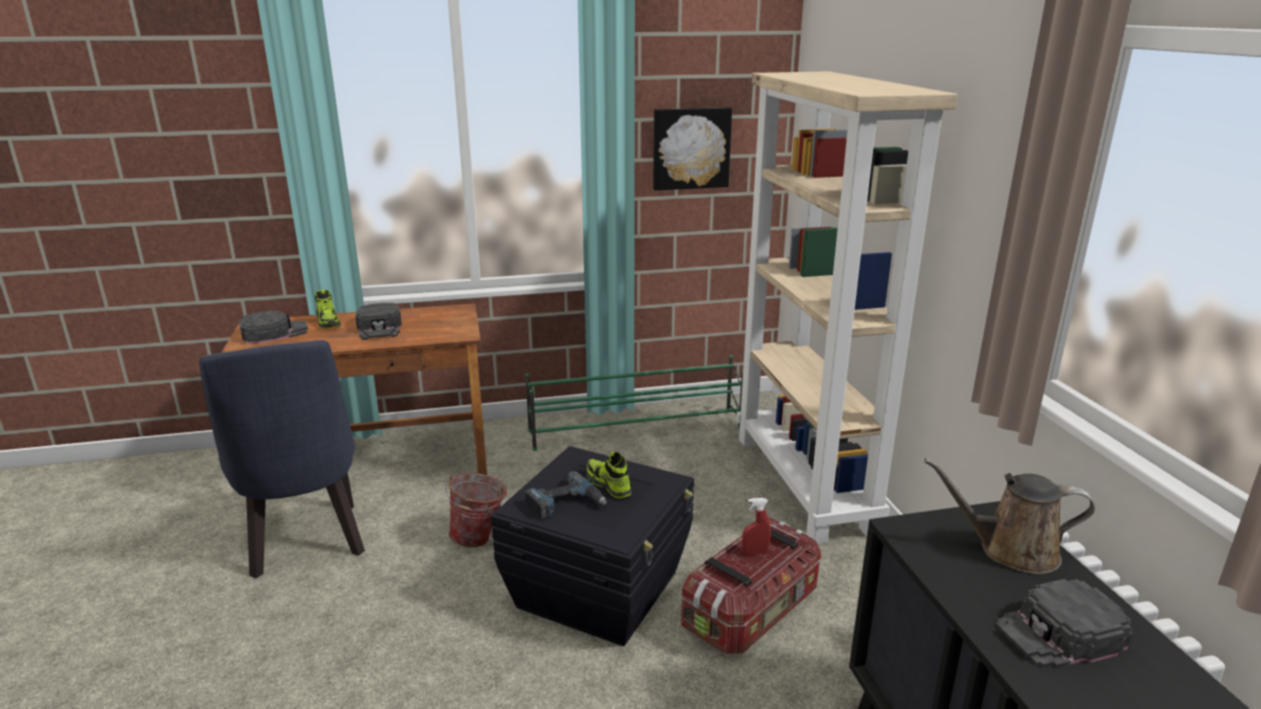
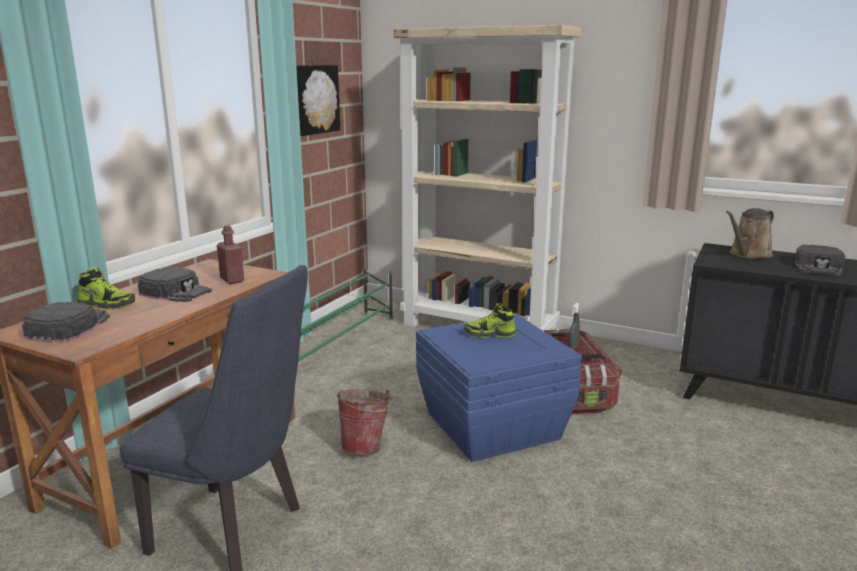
camera: 50 degrees left, 5 degrees down
black storage box [491,446,694,646] -> blue storage box [416,314,582,462]
power drill [525,471,607,519] -> none
red spray bottle [742,498,771,555] -> grey spray bottle [568,303,580,349]
none -> red bottle [217,225,244,284]

